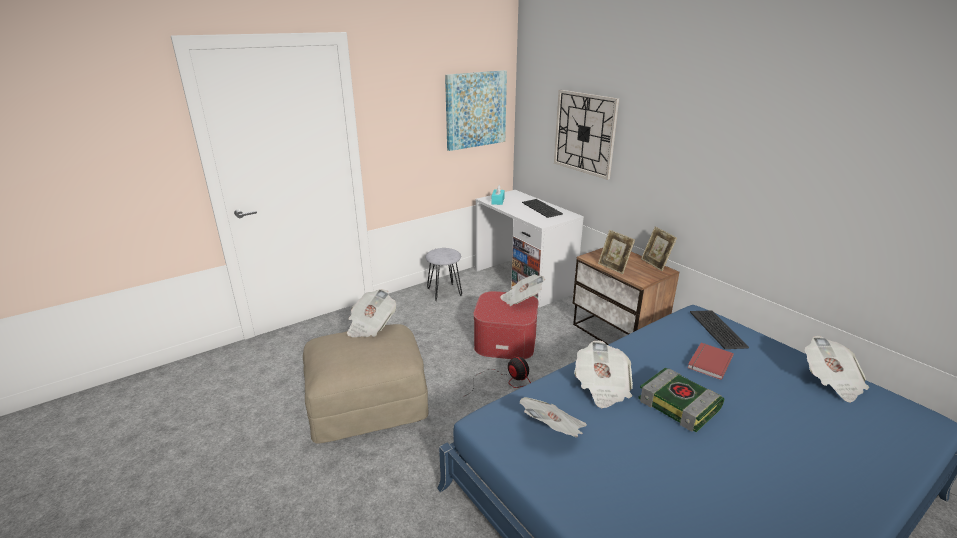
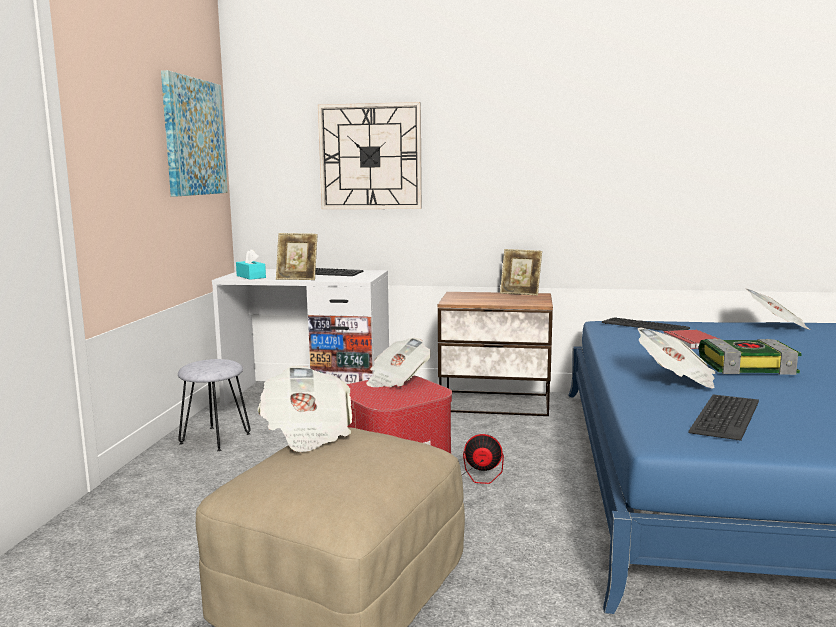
camera: 45 degrees left, 15 degrees down
newspaper [520,397,587,437] -> keyboard [689,394,759,441]
picture frame [598,230,635,274] -> picture frame moved to [276,233,318,280]

